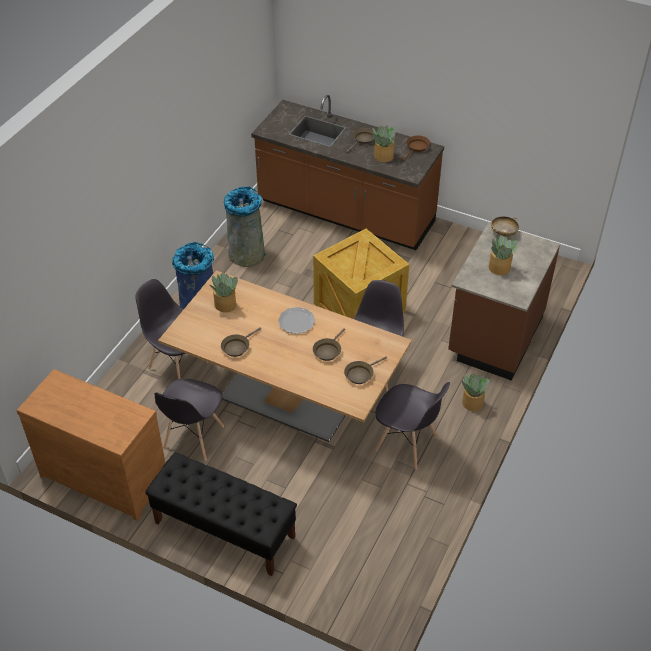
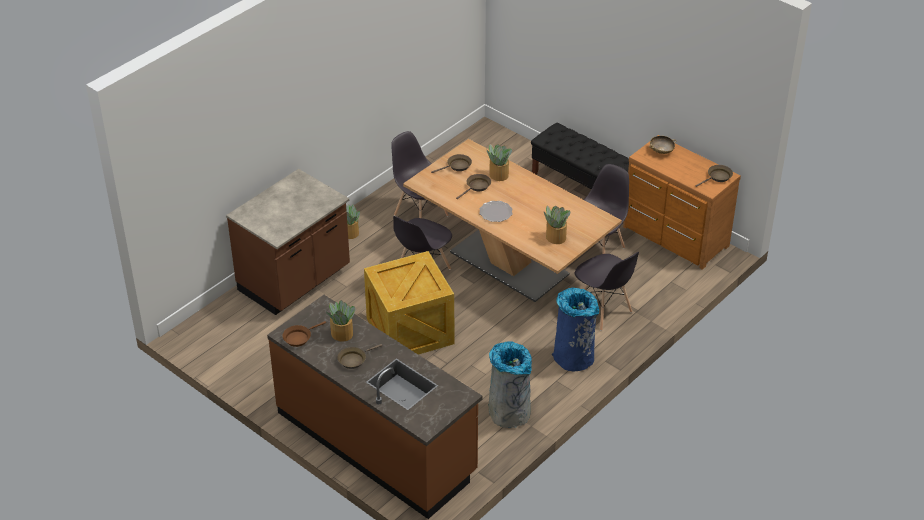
camera: 165 degrees left, 5 degrees down
brown frying pan [221,328,261,357] -> brown frying pan moved to [695,165,733,187]
potted plant [489,235,518,275] -> potted plant moved to [487,144,512,181]
beige bowl [491,216,519,236] -> beige bowl moved to [649,136,676,154]

